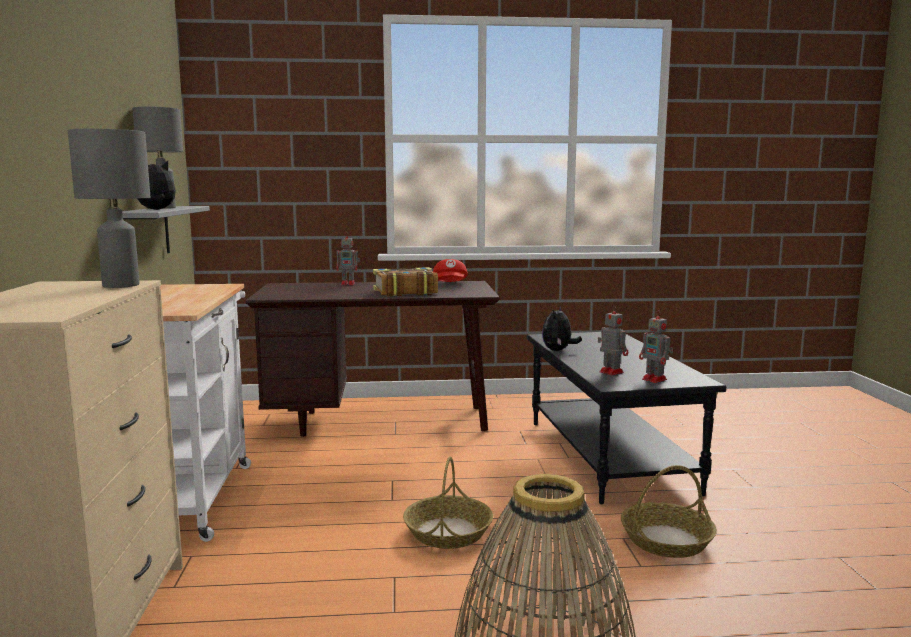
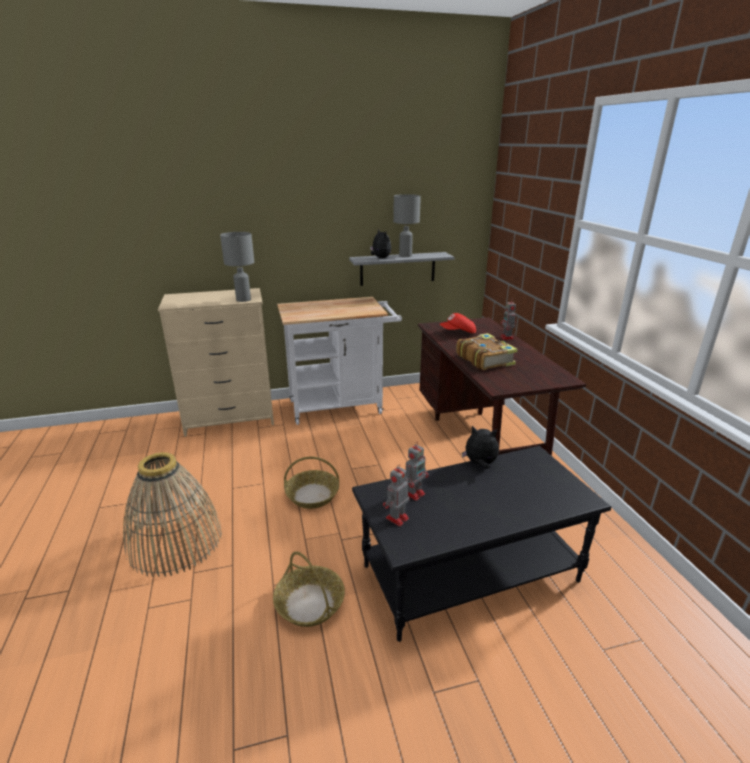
camera: 80 degrees right, 15 degrees up
red cap [433,259,468,282] -> red cap moved to [440,313,476,333]

